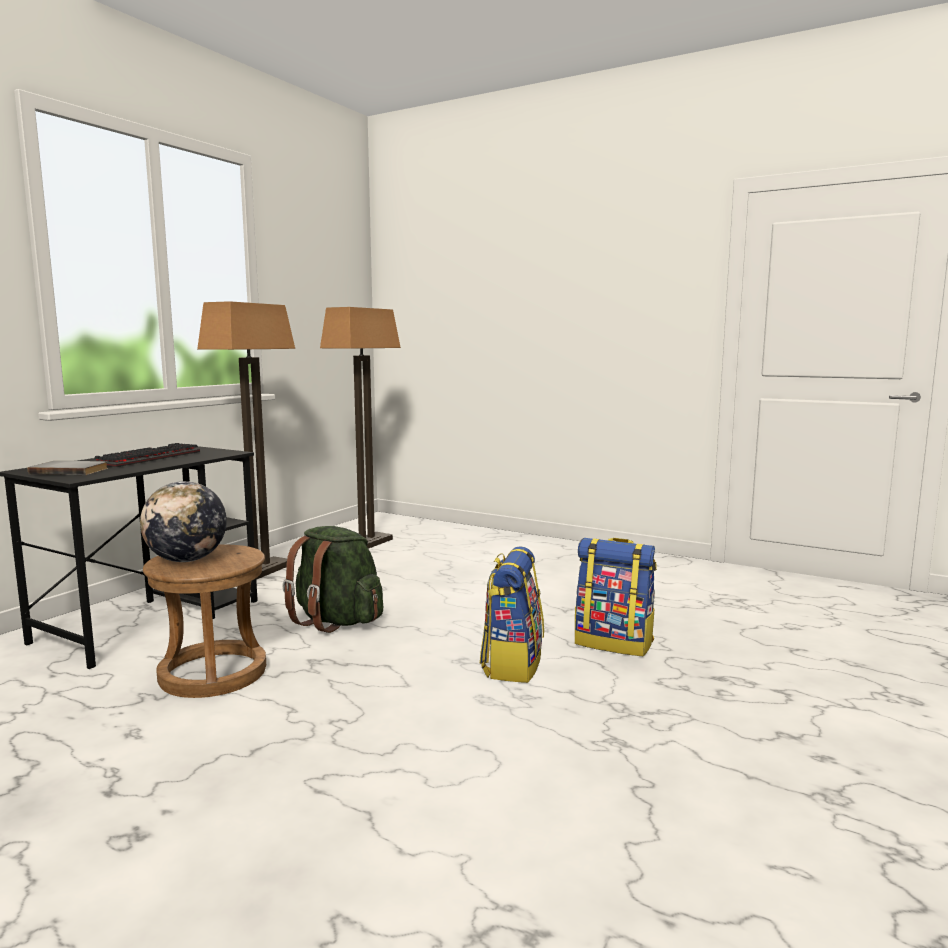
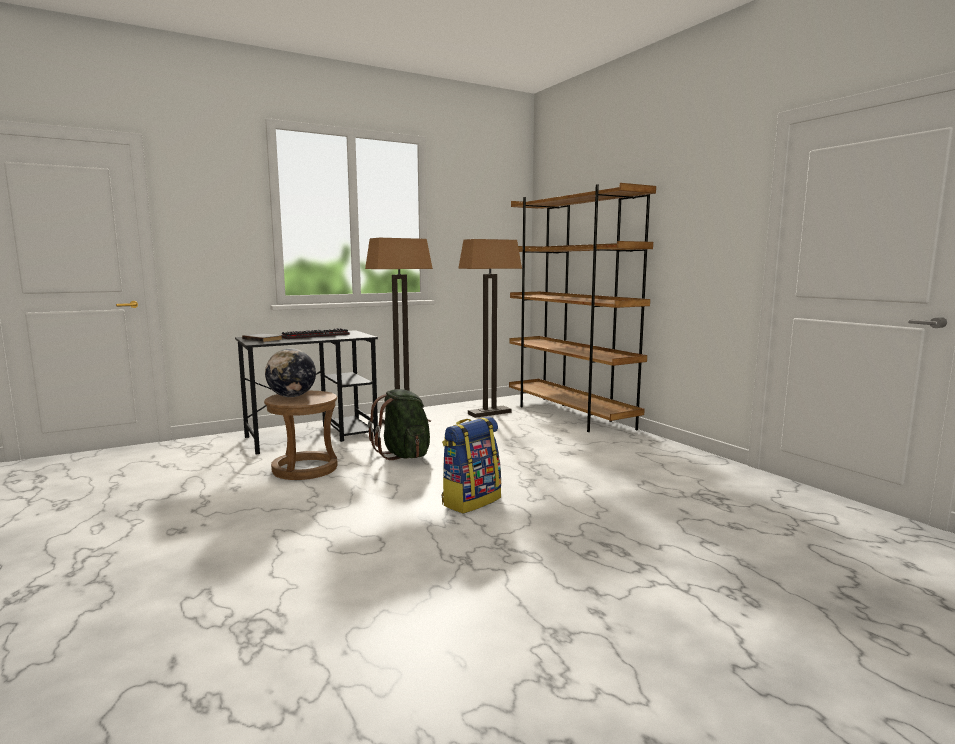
camera: 30 degrees right, 0 degrees up
backpack [575,538,657,656] -> none
none -> brown bookcase [509,183,656,432]

